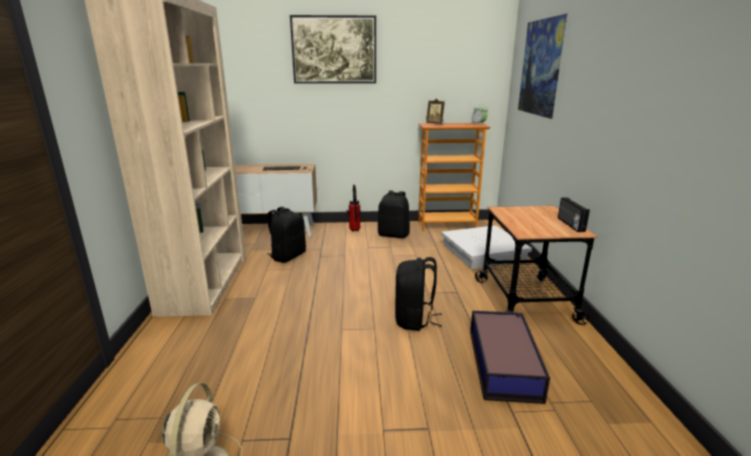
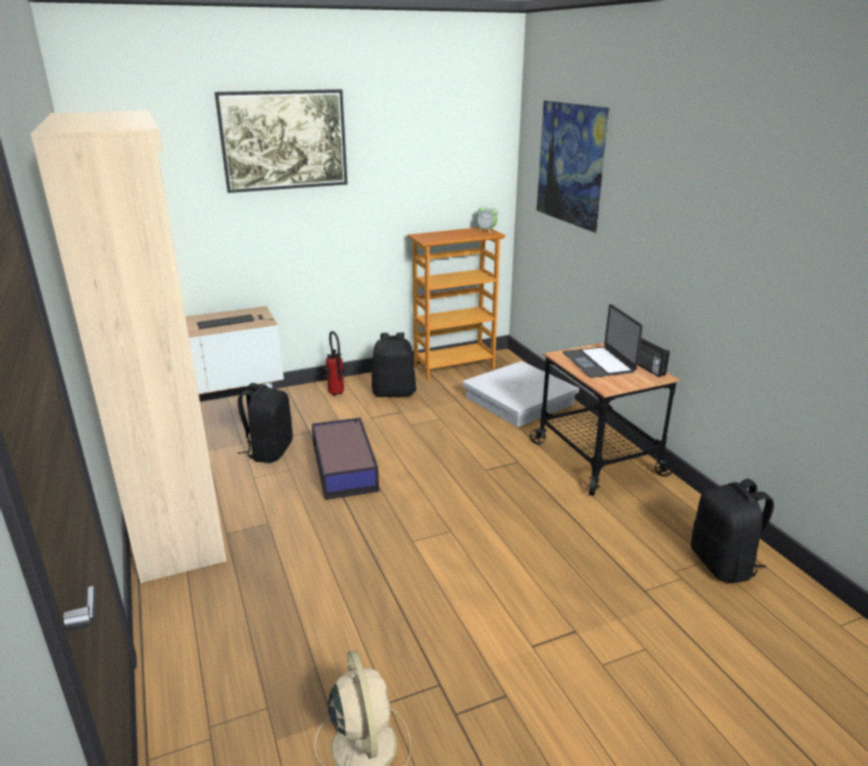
camera: 20 degrees left, 5 degrees up
black backpack [395,257,442,331] -> black backpack moved to [691,479,774,583]
picture frame [426,98,445,124] -> none
storage box [470,311,550,404] -> storage box moved to [312,418,379,500]
none -> laptop [563,304,643,378]

